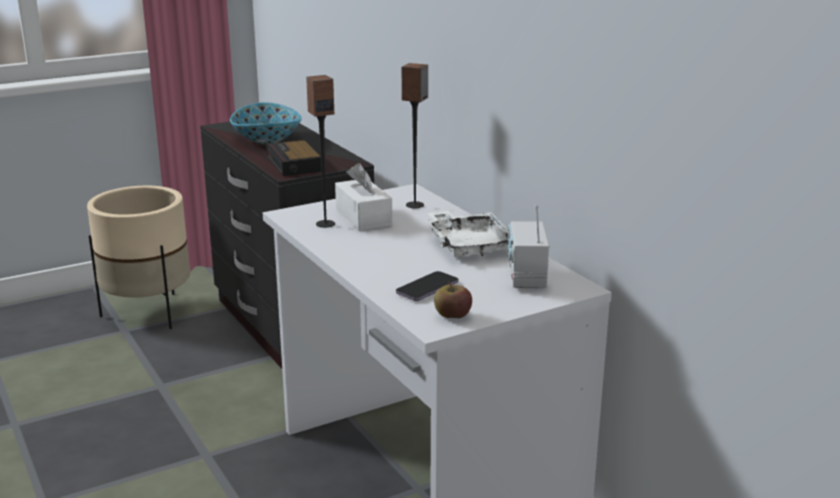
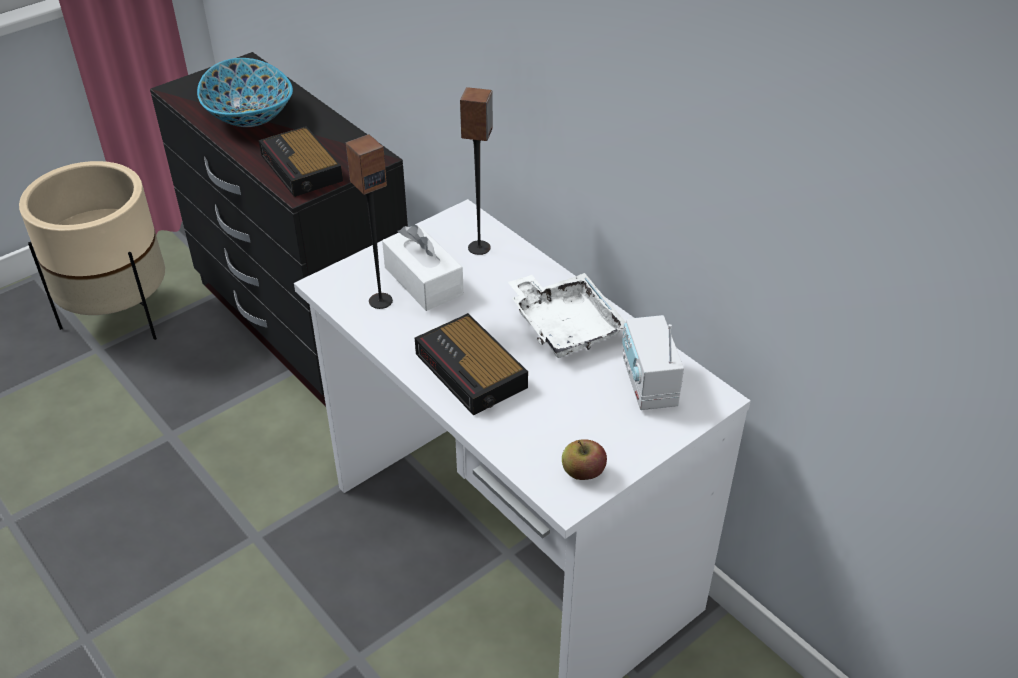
camera: 10 degrees left, 20 degrees up
phone [396,271,459,301] -> none
none -> alarm clock [415,313,528,416]

